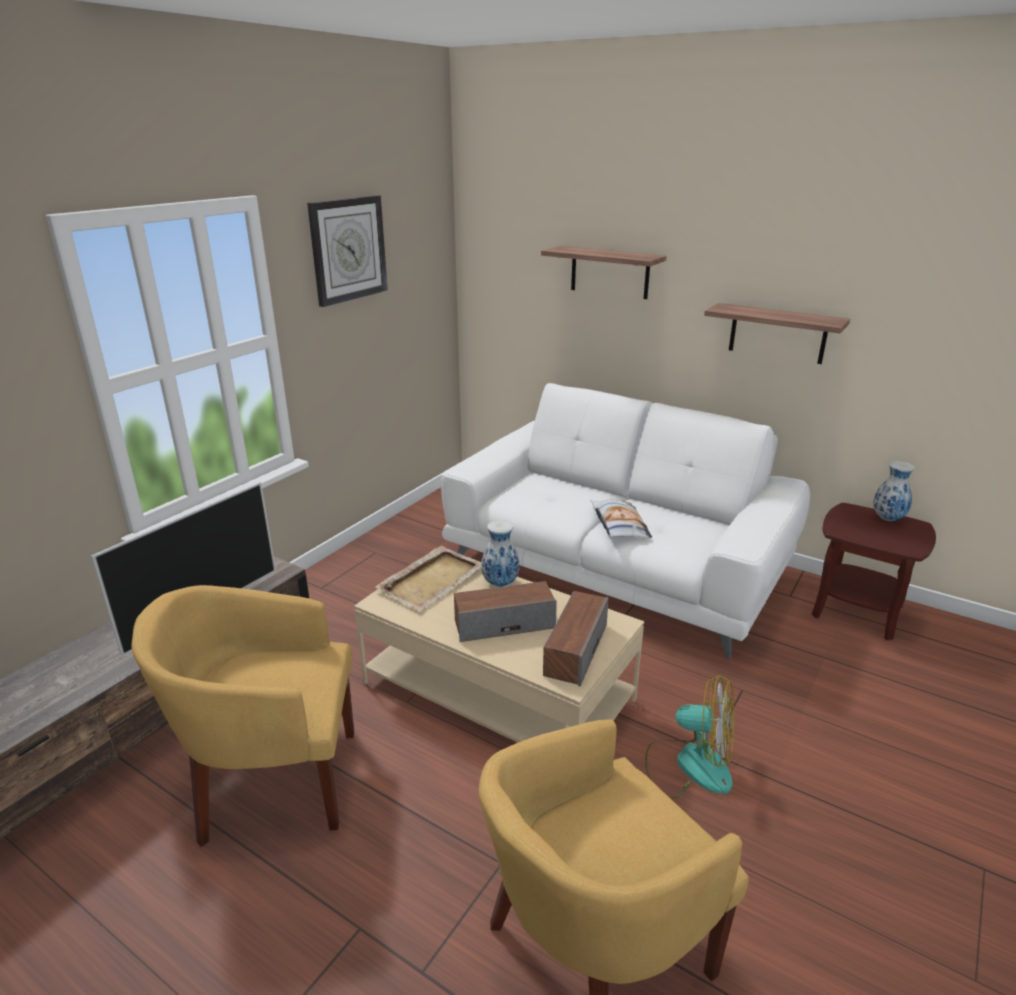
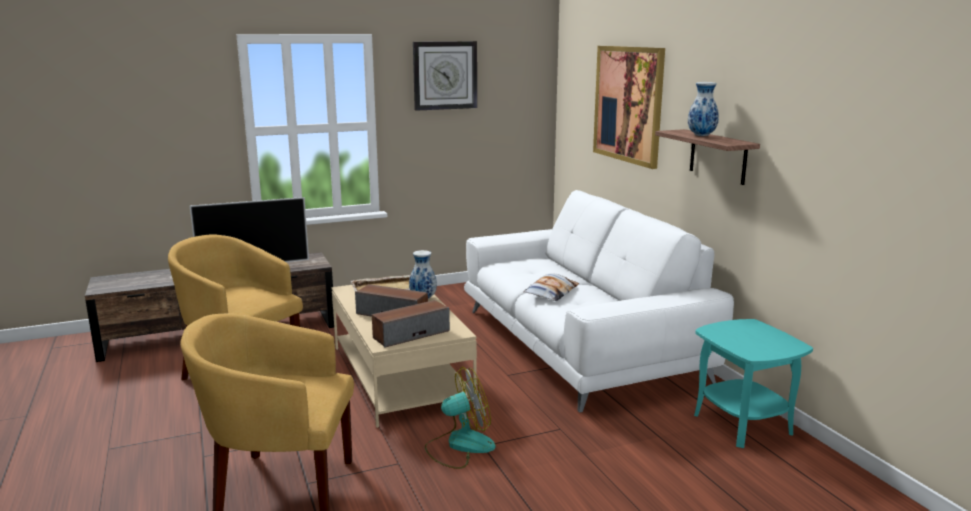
camera: 35 degrees right, 10 degrees down
shelf [541,246,667,299] -> picture [593,46,665,169]
fan [645,675,734,799] -> fan turned 75 degrees counterclockwise [425,366,496,469]
brown side table [812,503,936,640] -> turquoise side table [694,319,813,448]
vase [873,461,915,521] -> vase moved to [688,82,719,136]

